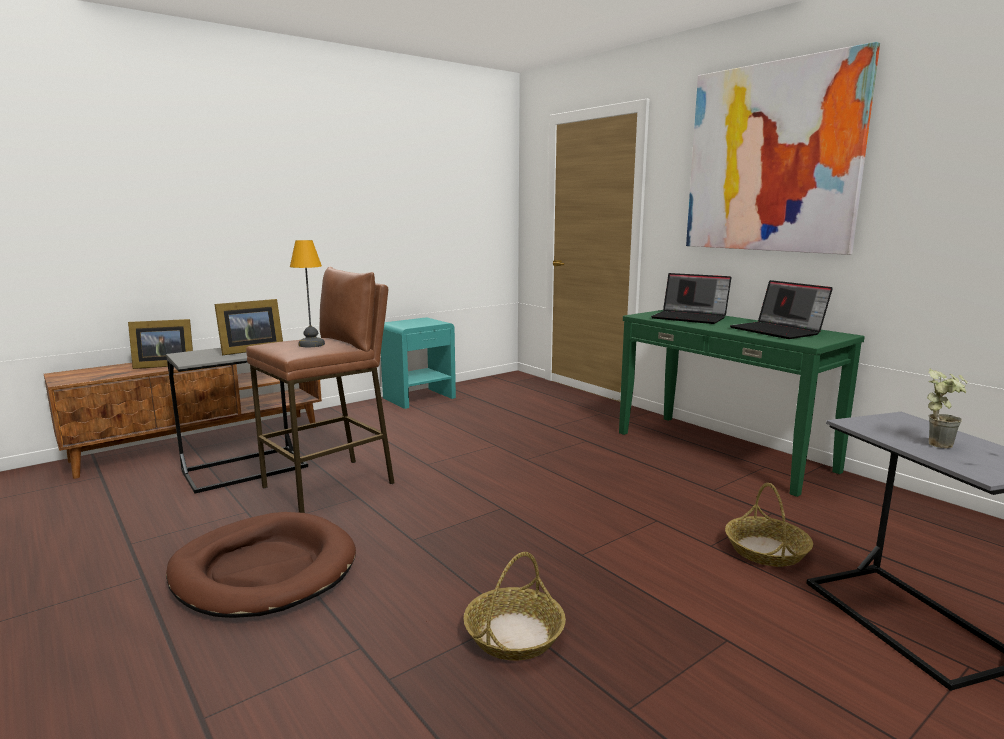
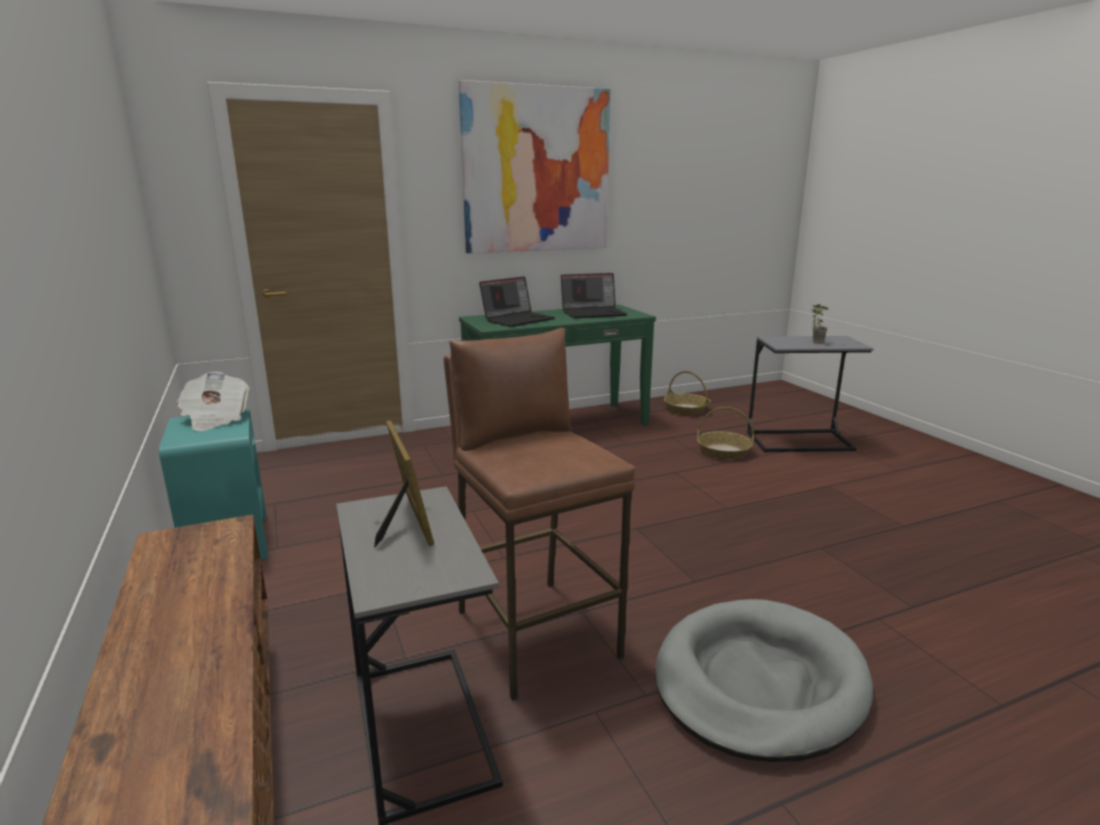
camera: 75 degrees left, 5 degrees up
picture frame [128,319,193,369] -> none
brown dog bed [166,512,356,618] -> grey dog bed [655,599,873,762]
table lamp [290,240,325,347] -> none
basket [463,552,566,661] -> basket moved to [664,371,711,415]
none -> newspaper [176,372,250,431]

